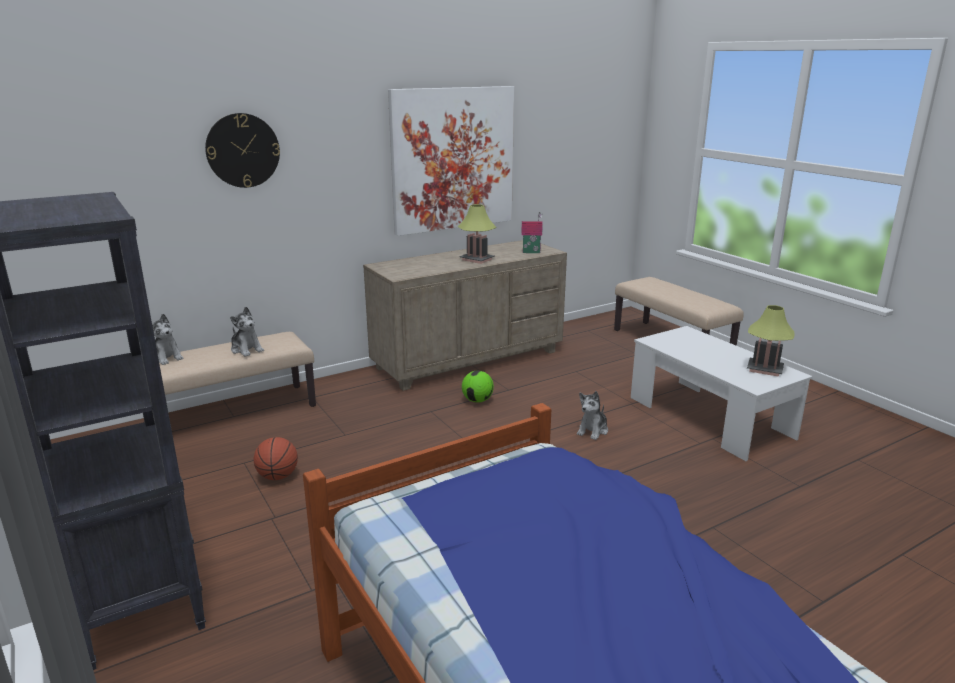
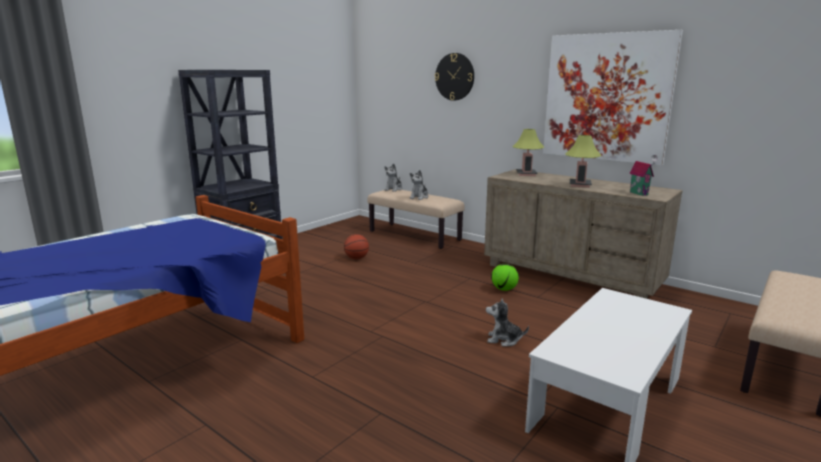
camera: 70 degrees right, 5 degrees down
table lamp [747,305,795,377] -> table lamp moved to [512,129,544,176]

